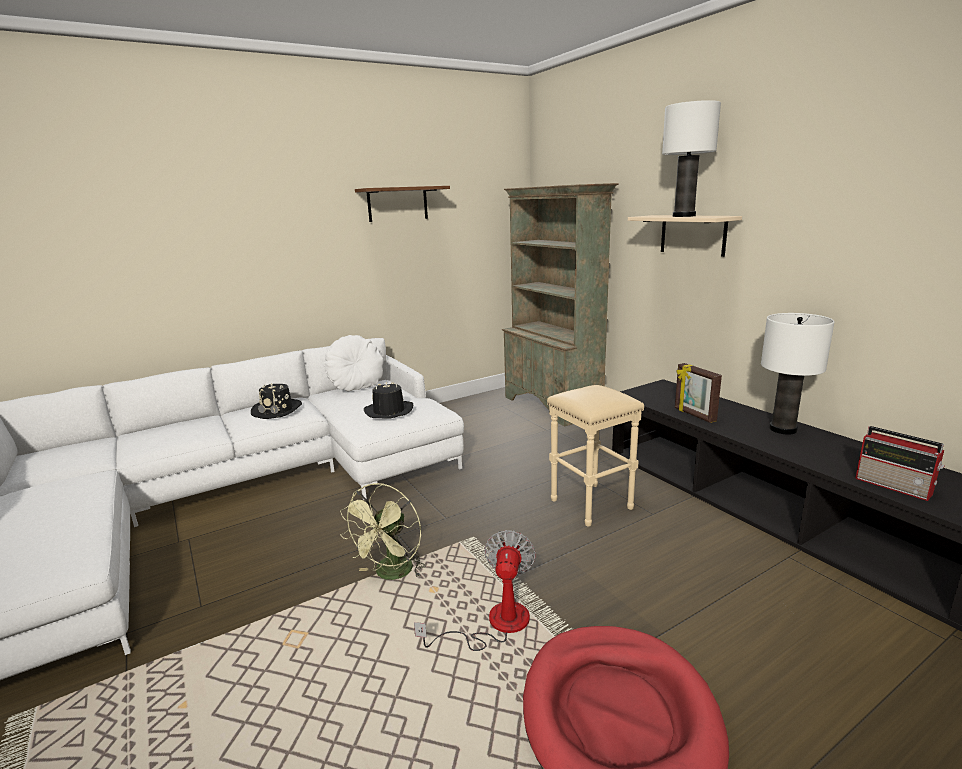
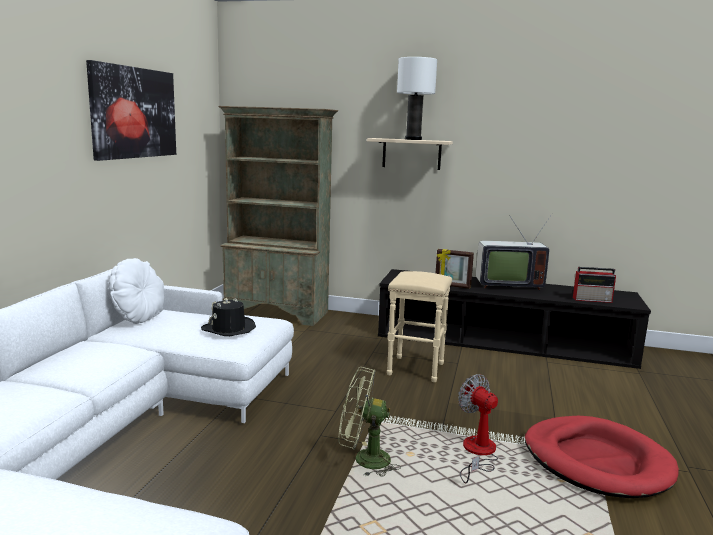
camera: 45 degrees left, 5 degrees down
black hat [251,383,302,419] -> none
green fan [340,483,426,580] -> green fan turned 120 degrees clockwise [339,367,401,477]
brown shelf [355,186,450,222] -> picture [86,60,176,161]
white table lamp [761,313,834,435] -> television [476,214,552,290]

